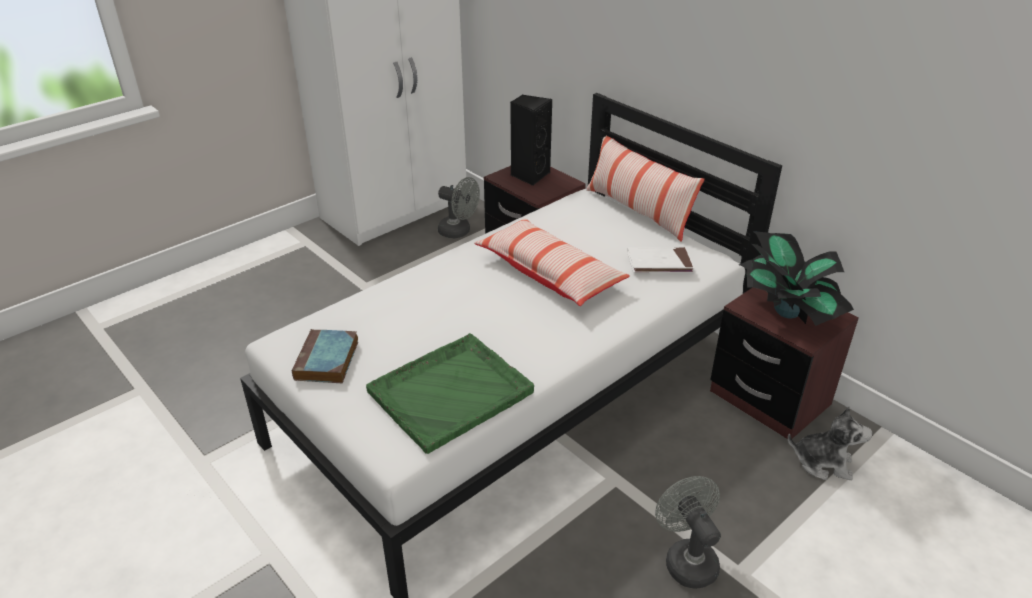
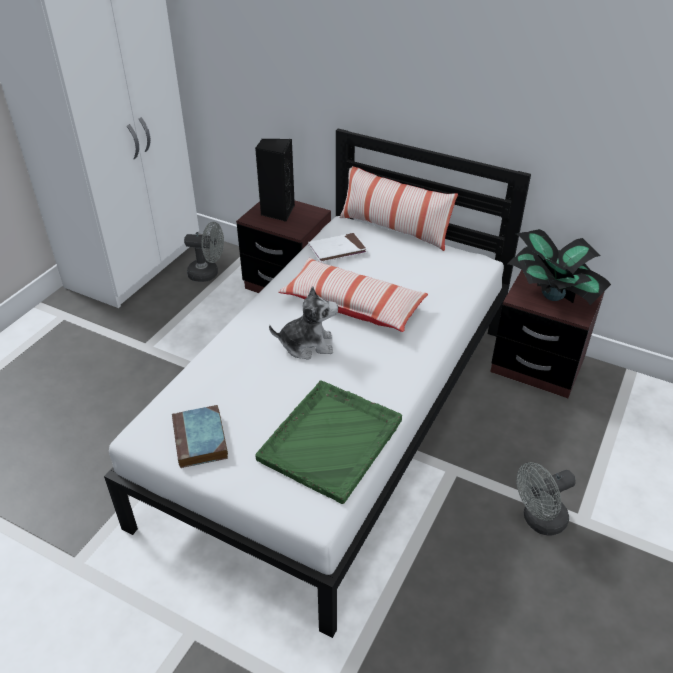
camera: 20 degrees left, 5 degrees up
white book [627,247,694,273] -> white book moved to [308,233,367,262]
grey fan [655,476,721,589] -> grey fan turned 75 degrees counterclockwise [517,462,576,536]
plush toy [788,406,873,480] -> plush toy moved to [269,286,338,360]

